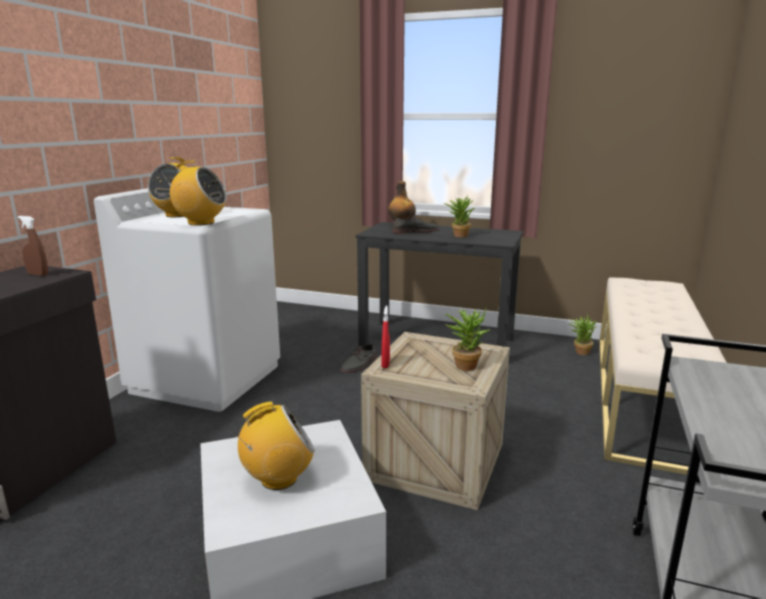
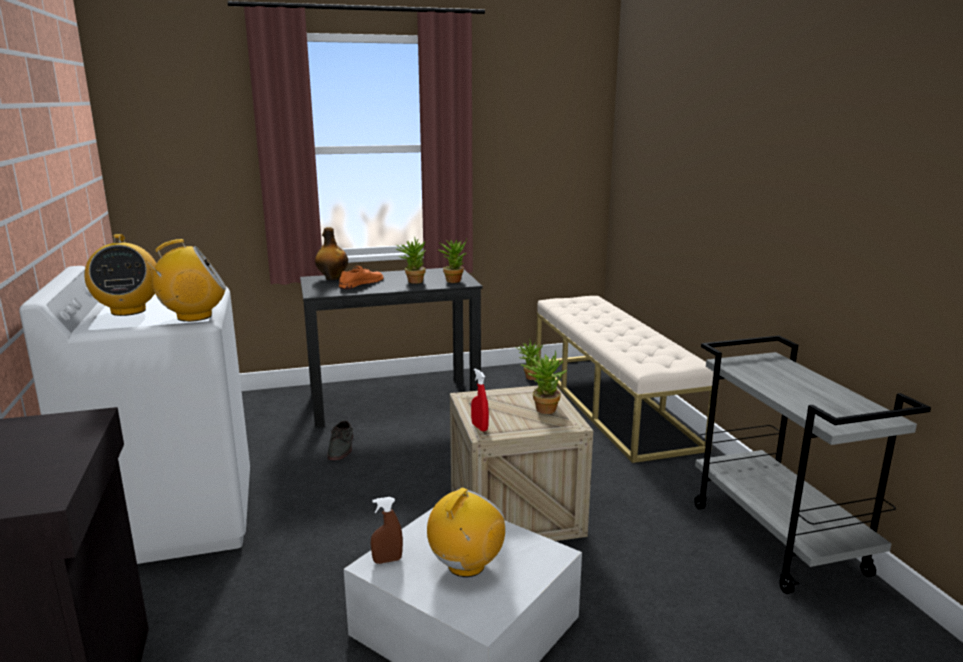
camera: 35 degrees left, 0 degrees up
brown spray bottle [18,216,48,276] -> brown spray bottle moved to [371,497,403,564]
grey shoe [392,215,439,234] -> orange shoe [339,266,384,289]
none -> potted plant [437,238,467,283]

